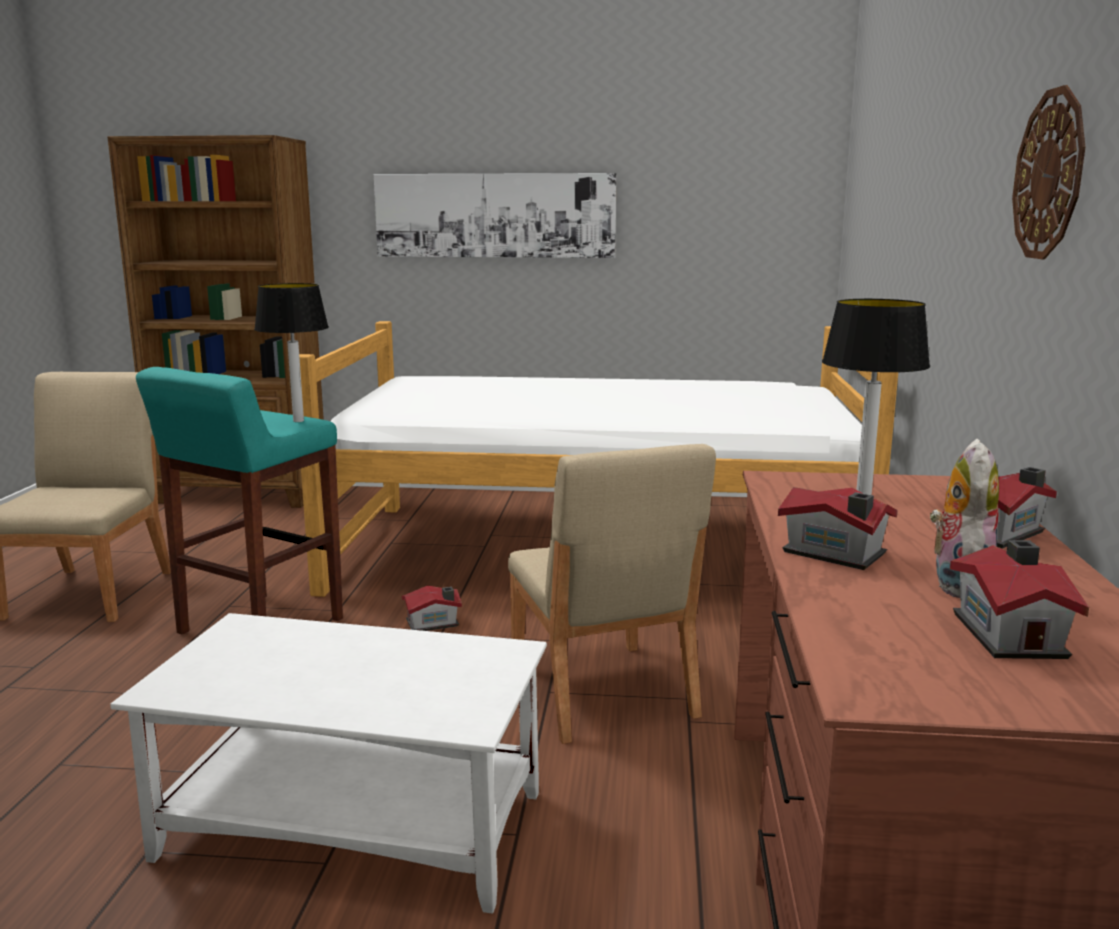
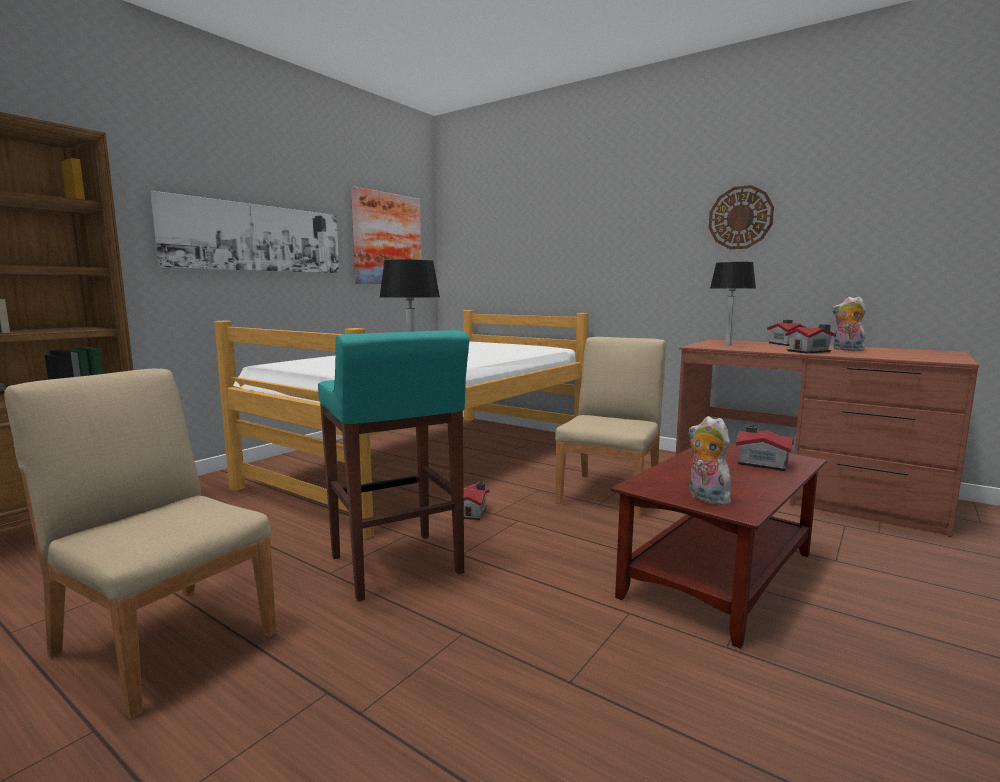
camera: 60 degrees left, 5 degrees down
white coffee table [110,613,547,914] -> brown coffee table [611,443,827,649]
beige chair [508,444,716,744] -> beige chair turned 75 degrees counterclockwise [555,337,666,518]
toy house [950,540,1089,659] -> toy house moved to [736,425,794,471]
none -> picture [351,186,421,284]
none -> plush toy [688,416,733,505]

